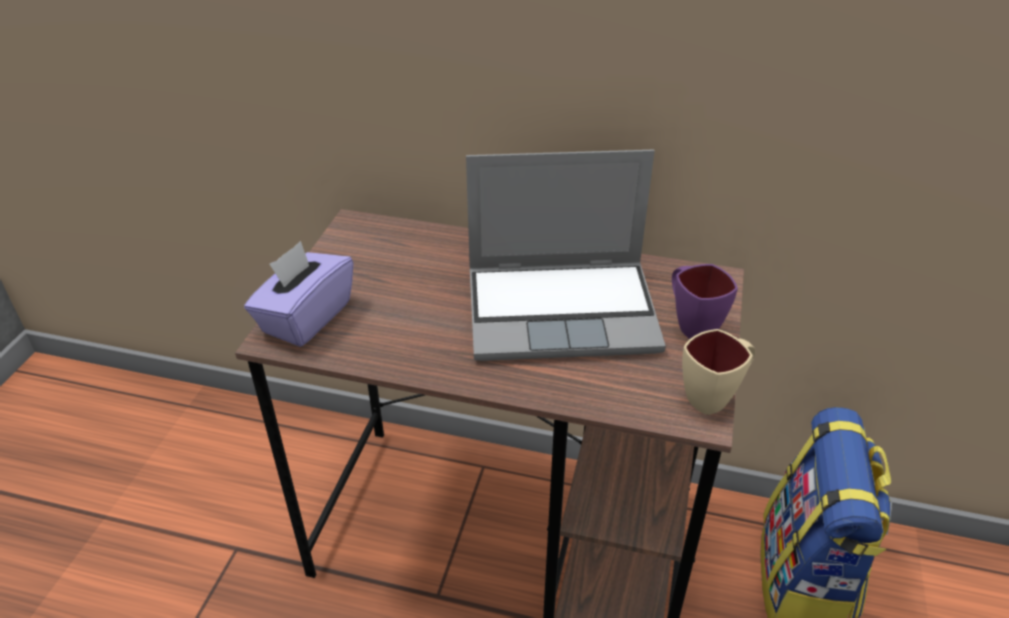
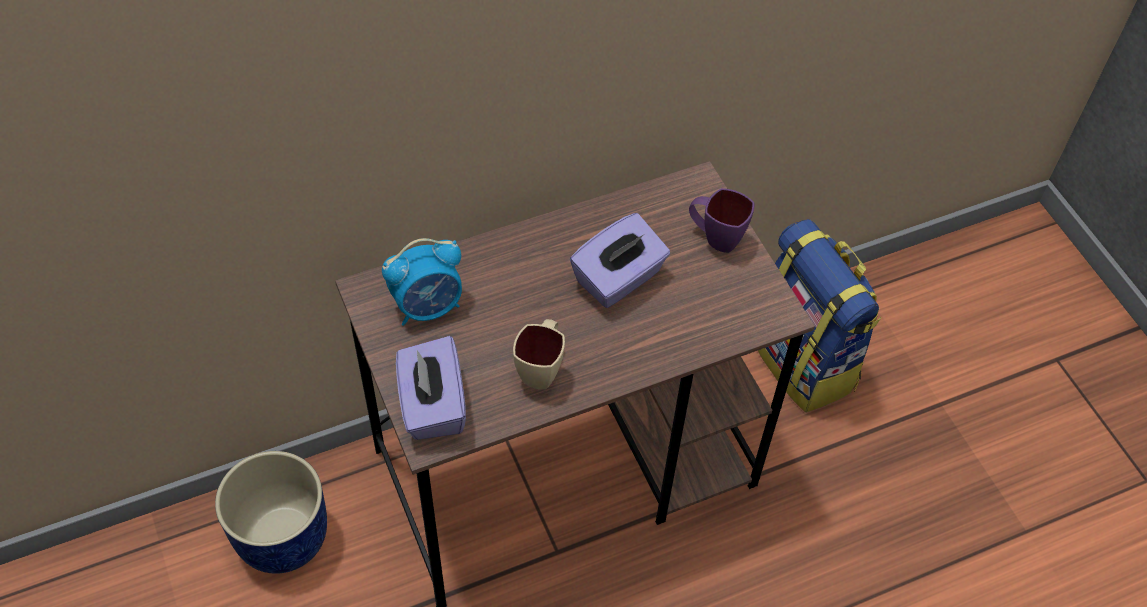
camera: 40 degrees left, 15 degrees up
laptop [466,150,666,361] -> purple tissue box [570,213,670,308]
beige mug [682,329,755,415] -> beige mug moved to [513,319,565,389]
none -> blue planter [215,451,327,574]
none -> alarm clock [382,238,462,326]

